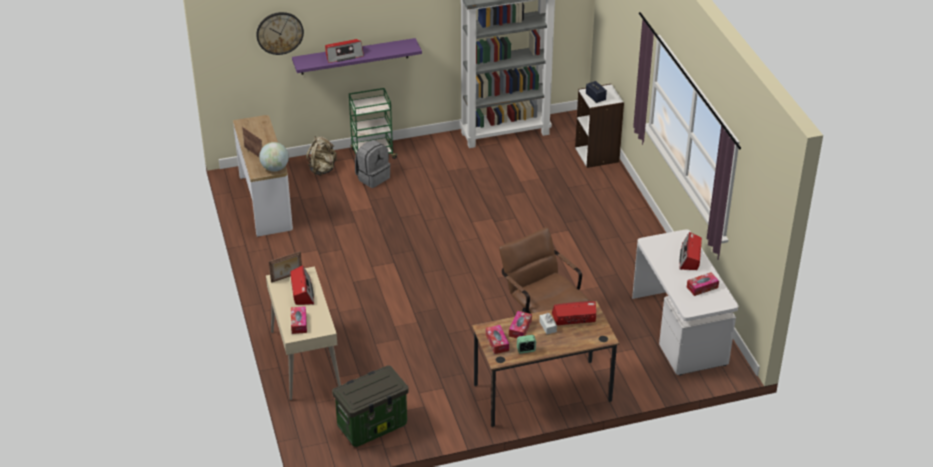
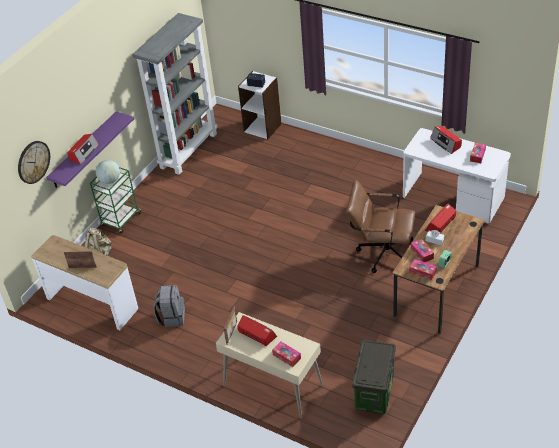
camera: 40 degrees left, 5 degrees up
globe [259,142,289,172] -> globe moved to [96,160,120,184]
grey backpack [355,140,390,188] -> grey backpack moved to [153,285,185,327]

